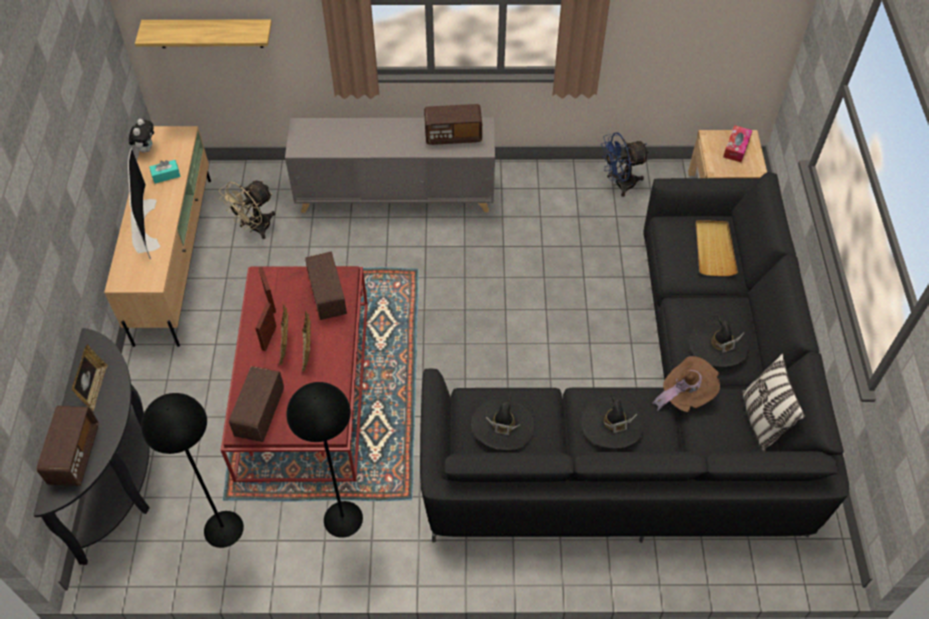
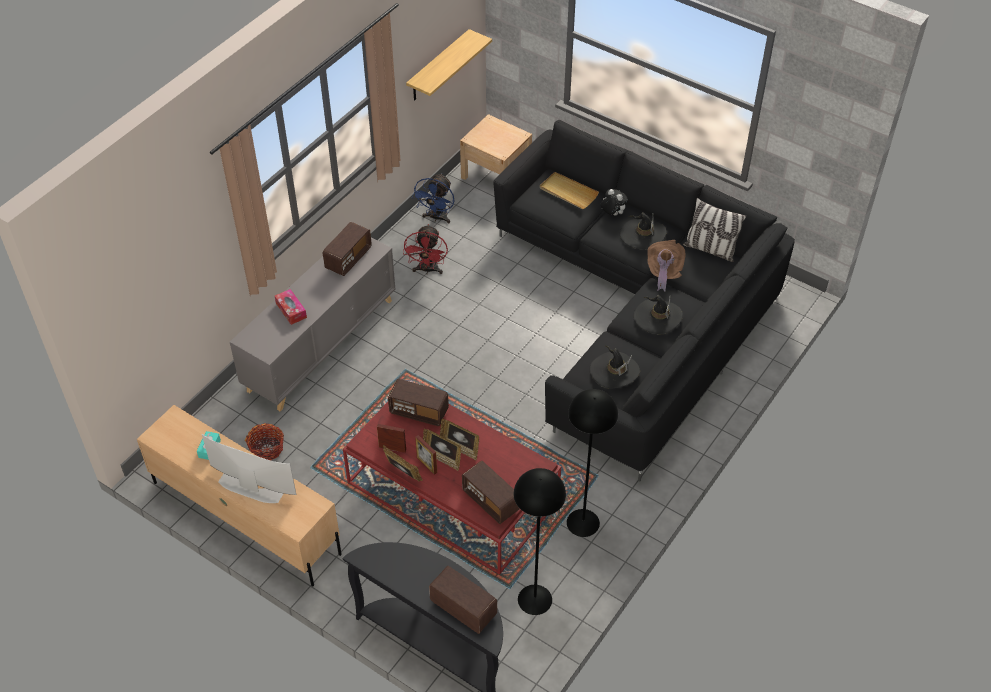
camera: 55 degrees left, 5 degrees down
picture frame [72,344,108,411] -> picture frame moved to [383,445,423,482]
plush toy [129,119,154,153] -> plush toy moved to [600,189,628,216]
shelf [135,20,272,48] -> shelf moved to [406,29,492,100]
beige fan [219,180,275,239] -> basket [245,423,284,460]
tissue box [723,125,753,162] -> tissue box moved to [275,289,307,325]
none -> red fan [403,224,448,274]

